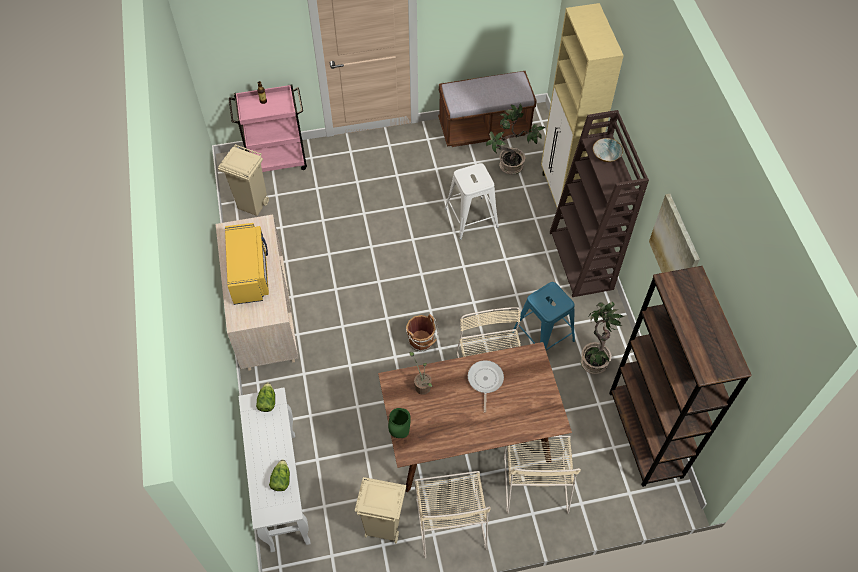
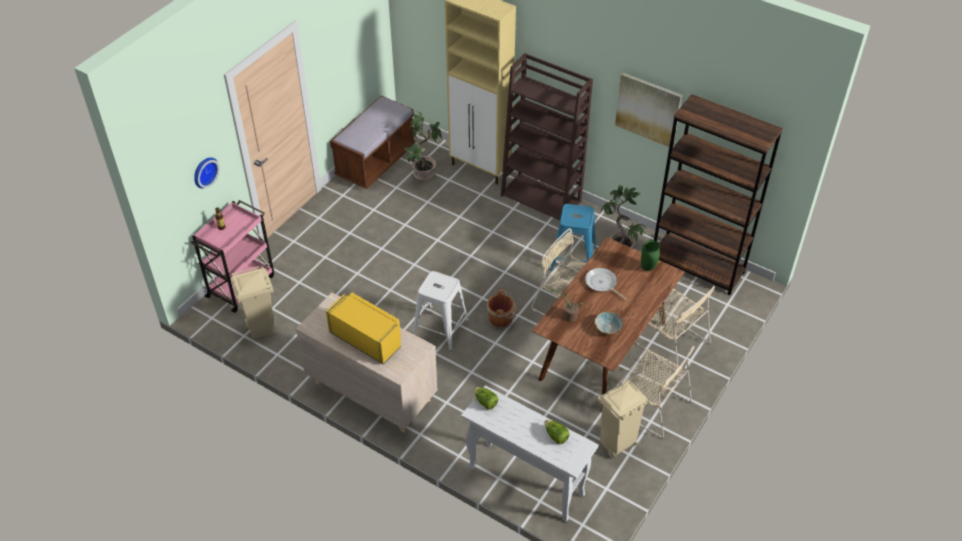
camera: 45 degrees left, 10 degrees down
green vase [388,408,411,438] -> green vase moved to [641,240,660,271]
white stool [445,163,499,240] -> white stool moved to [413,271,469,351]
bowl [593,138,623,162] -> bowl moved to [594,312,624,335]
none -> wall clock [194,157,220,188]

